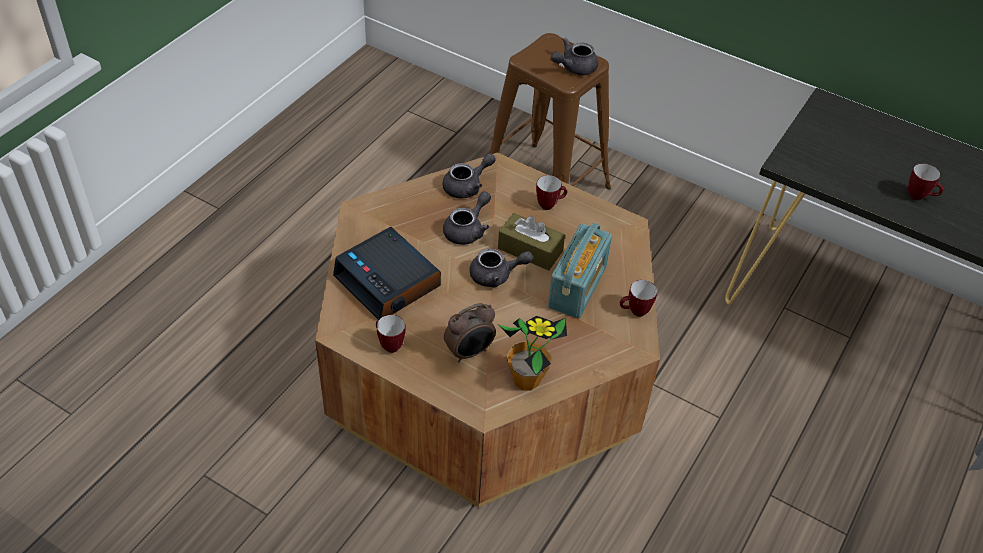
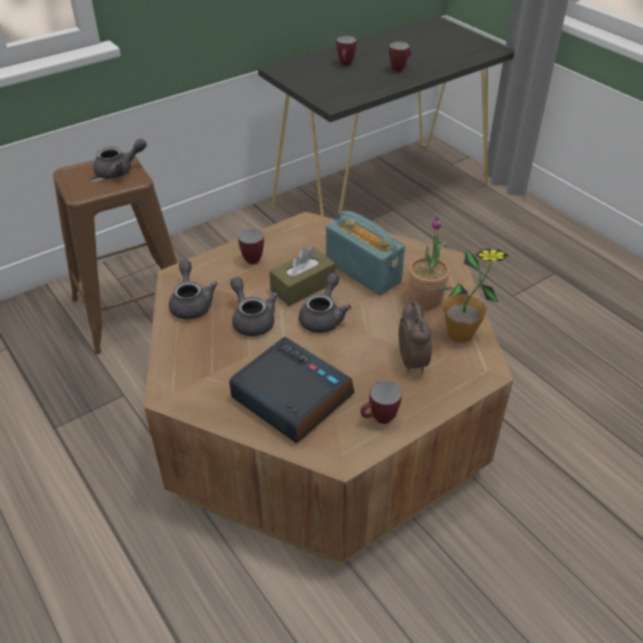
camera: 65 degrees left, 5 degrees down
alarm clock [333,227,441,320] -> alarm clock turned 120 degrees counterclockwise [229,337,355,444]
grey teapot [551,38,598,75] -> grey teapot turned 105 degrees counterclockwise [93,138,147,179]
mug [620,280,657,317] -> mug moved to [336,36,356,66]
none -> potted plant [409,217,450,309]

